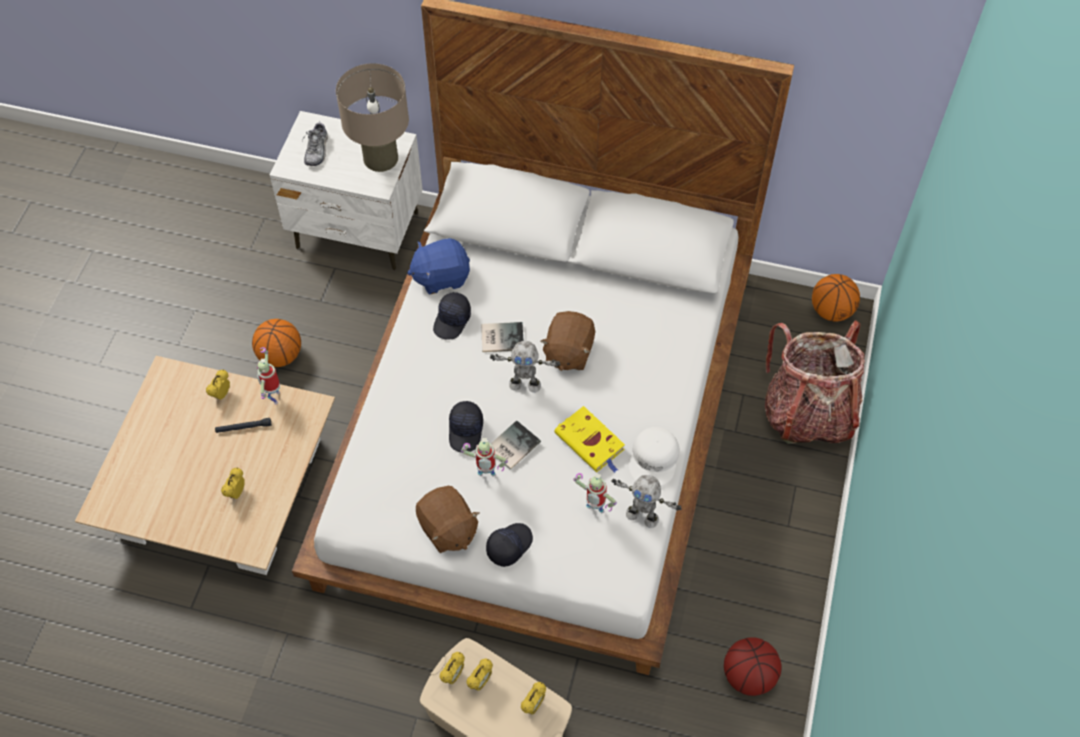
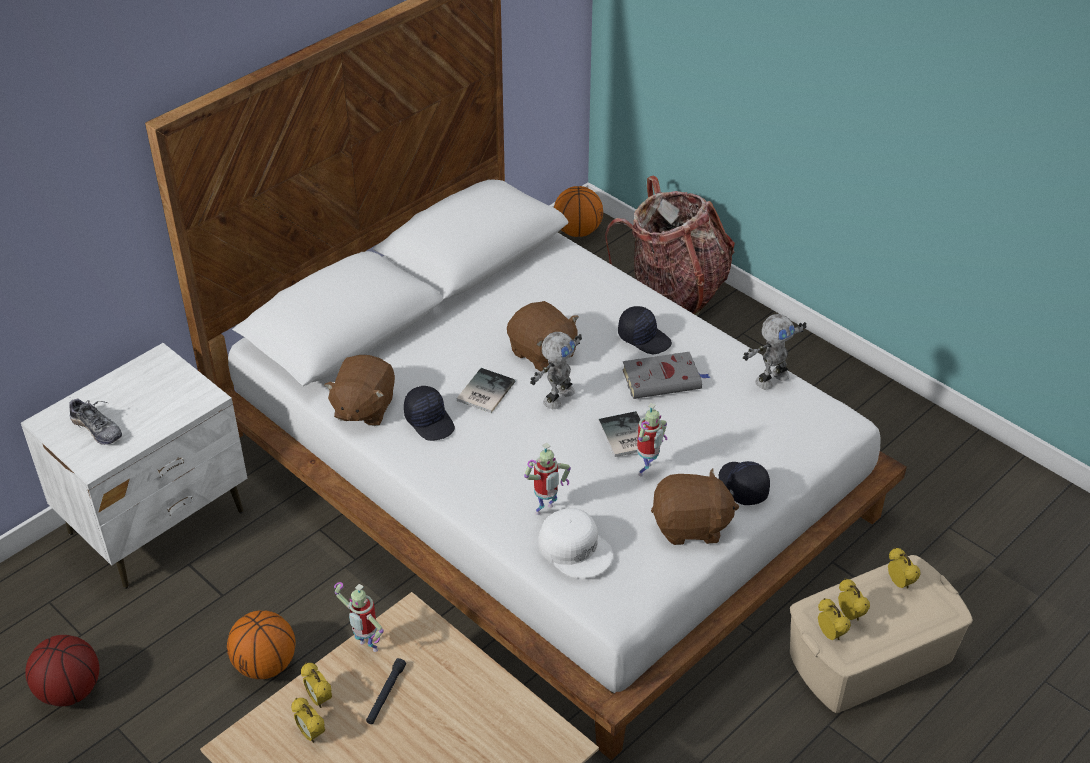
camera: 60 degrees left, 15 degrees down
alarm clock [221,467,245,499] -> alarm clock moved to [291,698,325,743]
beige table lamp [336,63,409,172] -> none
blue plush toy [407,238,470,294] -> brown plush toy [324,355,395,426]
black cap [449,401,483,453] -> black cap moved to [618,306,672,354]
yellow book [554,406,625,473] -> grey book [622,352,711,399]
toy robot [573,473,617,513] -> toy robot moved to [524,443,571,515]
white cap [628,427,680,486] -> white cap moved to [539,508,613,578]
basketball [724,637,781,696] -> basketball moved to [25,635,99,706]

